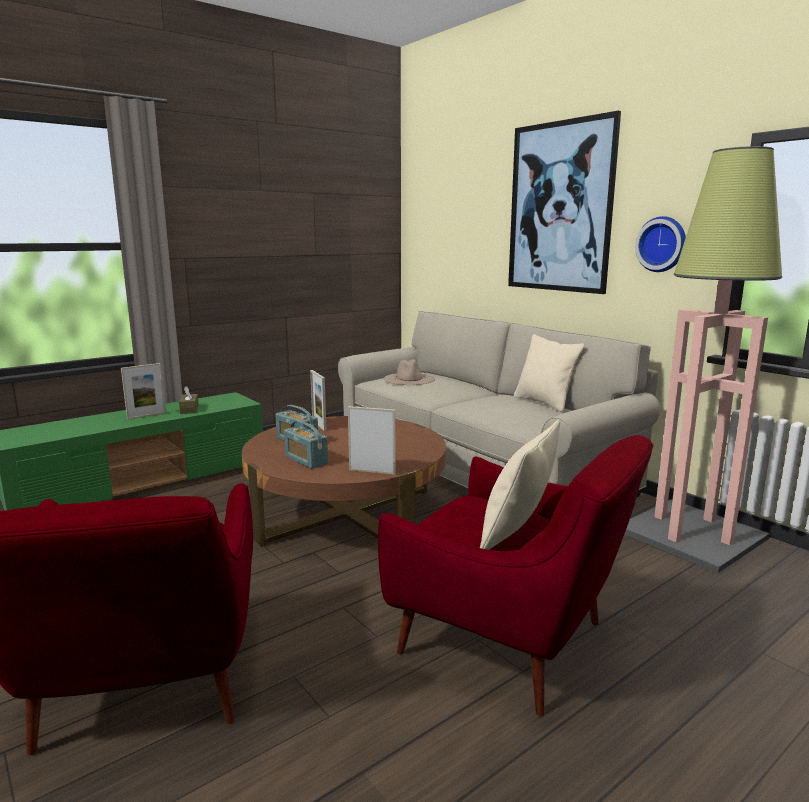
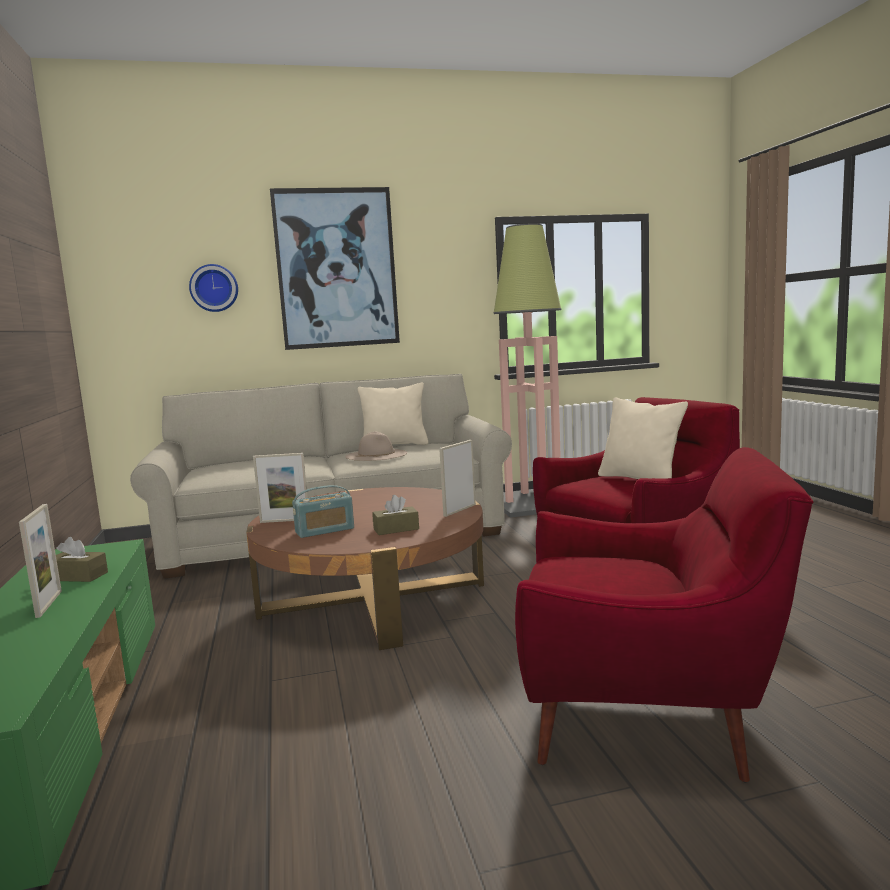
camera: 65 degrees left, 5 degrees down
radio [284,421,328,469] -> brown tissue box [372,495,419,535]
beige hat [384,359,435,385] -> beige hat moved to [345,432,407,461]
wall clock [635,216,686,272] -> wall clock moved to [189,264,238,312]

